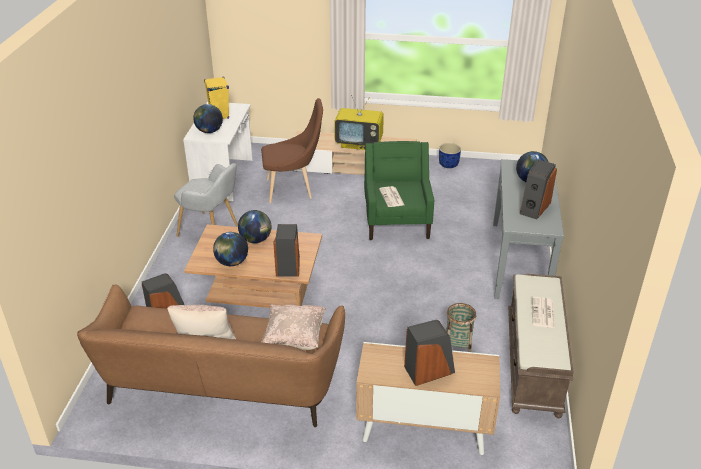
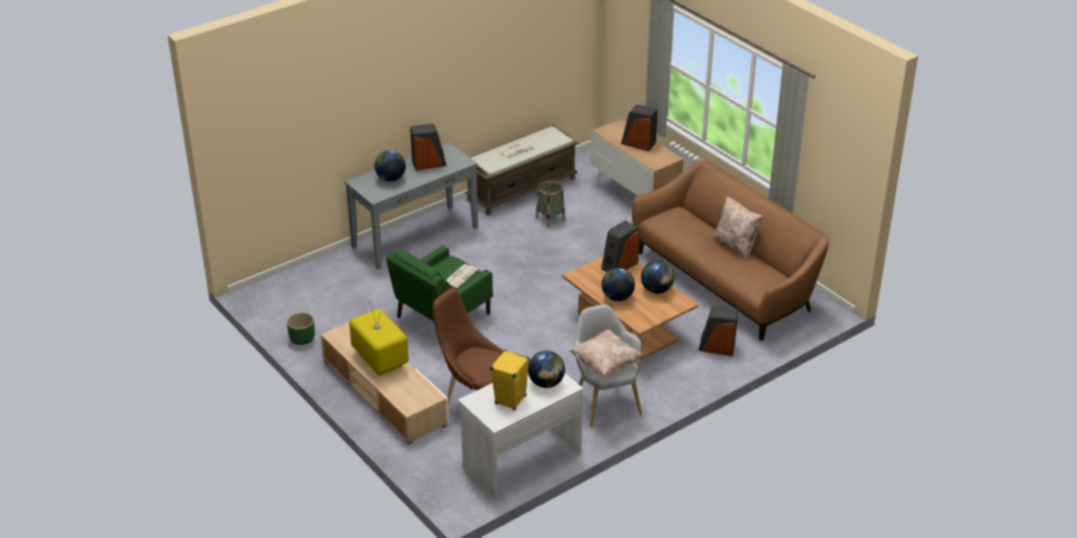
camera: 135 degrees left, 0 degrees up
beige pillow [261,304,327,350] -> beige pillow moved to [569,329,643,377]
blue planter [439,143,461,168] -> green planter [287,312,315,345]

